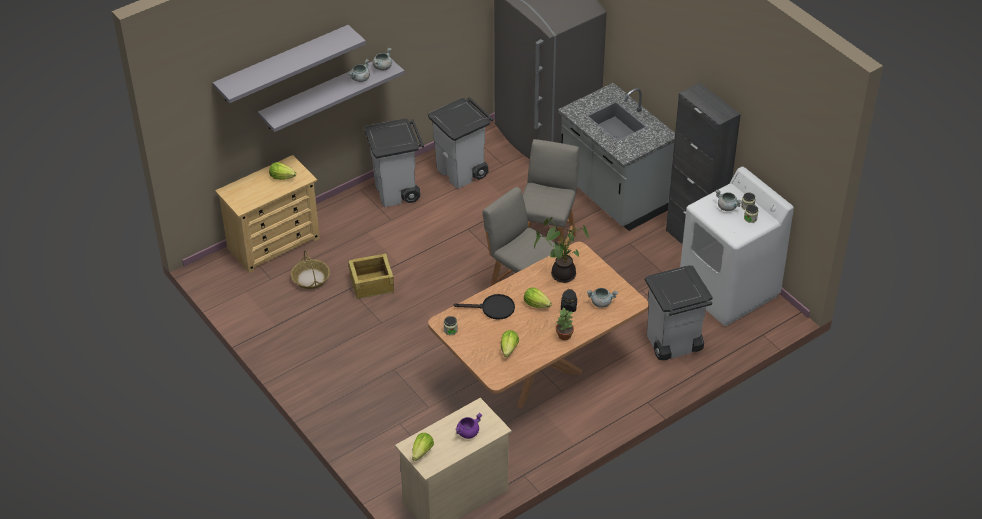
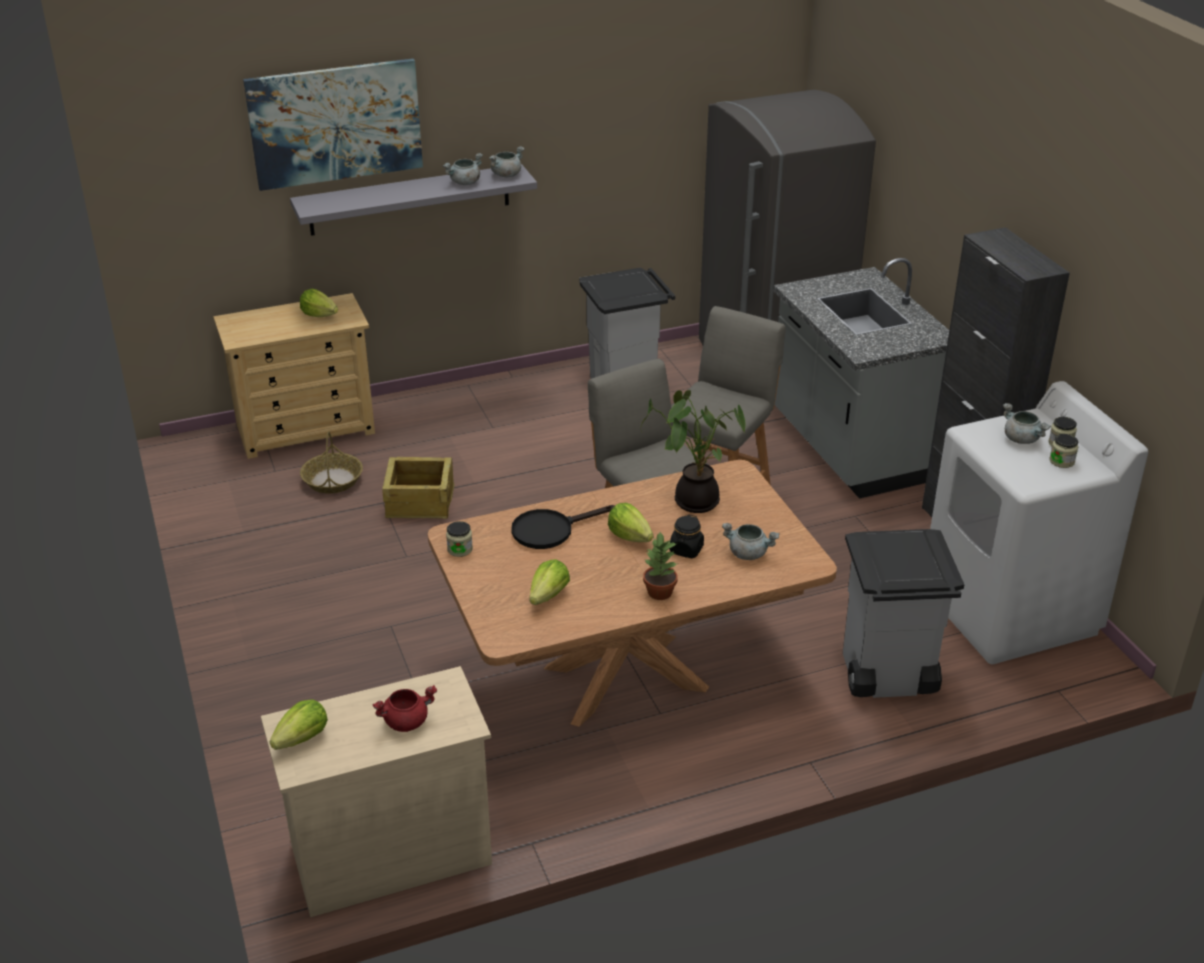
camera: 15 degrees right, 10 degrees down
grey shelf [213,25,366,103] -> picture [243,59,423,191]
grey trash can [365,118,424,207] -> none
black frying pan [454,294,515,320] -> black frying pan turned 135 degrees clockwise [511,505,615,549]
purple cooking pot [455,413,482,439] -> red cooking pot [373,685,437,732]

